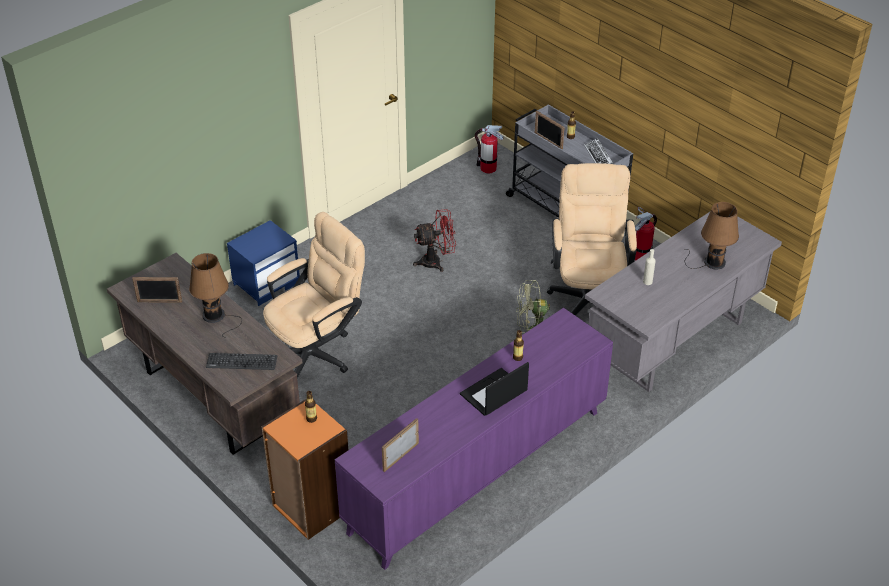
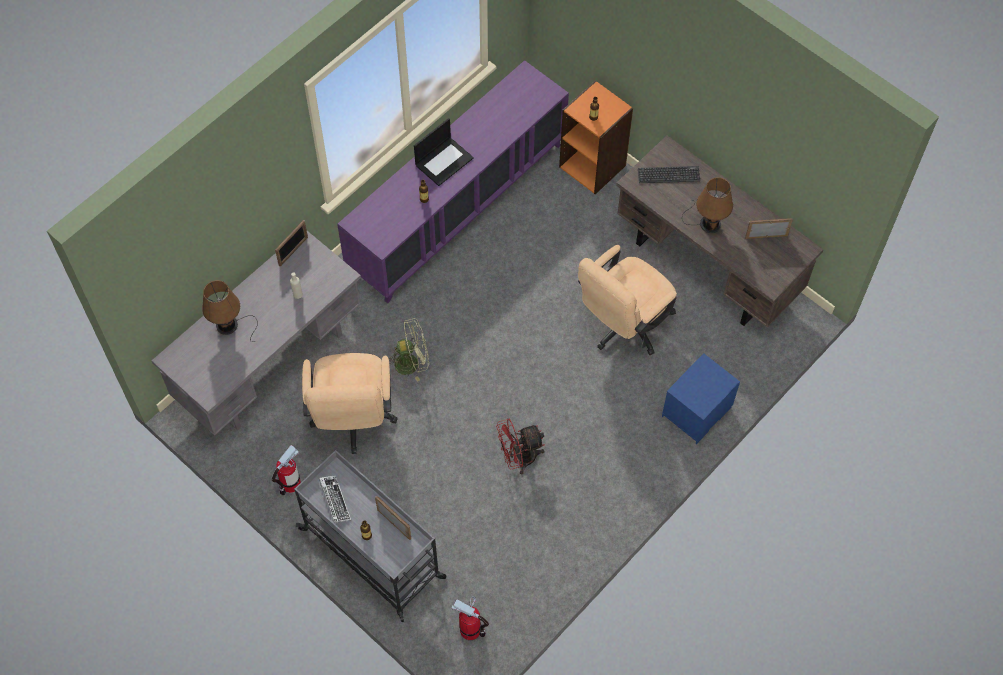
camera: 175 degrees right, 20 degrees up
picture frame [382,418,419,472] -> picture frame moved to [275,220,308,266]

